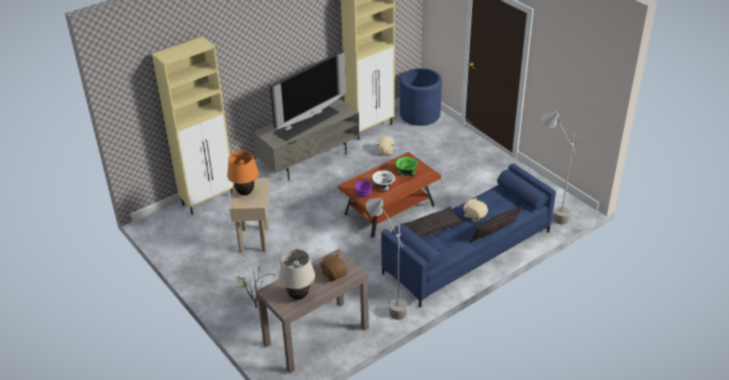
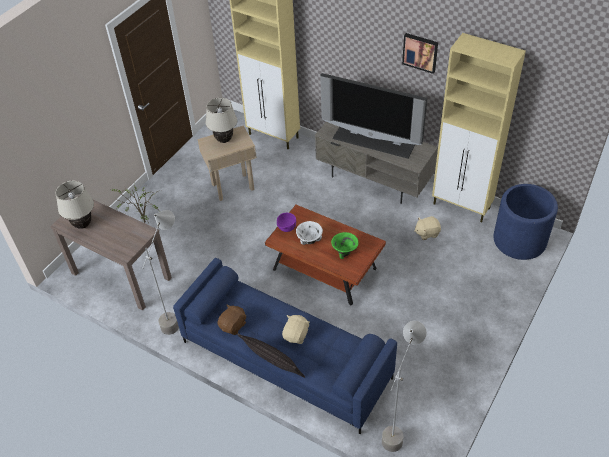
camera: 70 degrees right, 10 degrees up
orange table lamp [227,150,259,195] -> beige table lamp [206,98,237,143]
brown plush toy [320,254,347,282] -> brown plush toy moved to [217,304,246,335]
pillow [400,207,465,238] -> none
none -> picture [402,33,438,74]

